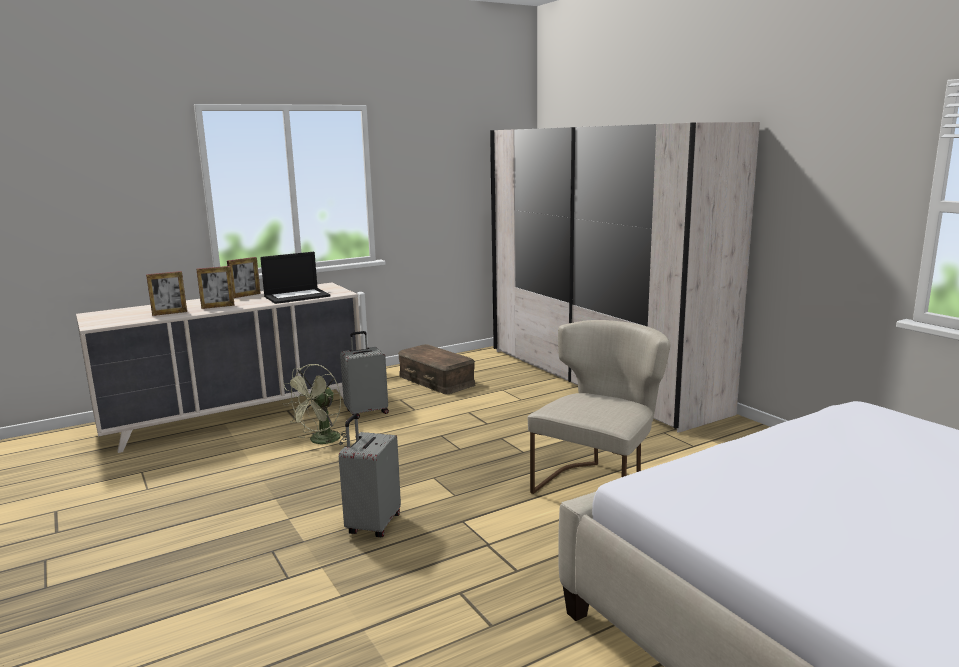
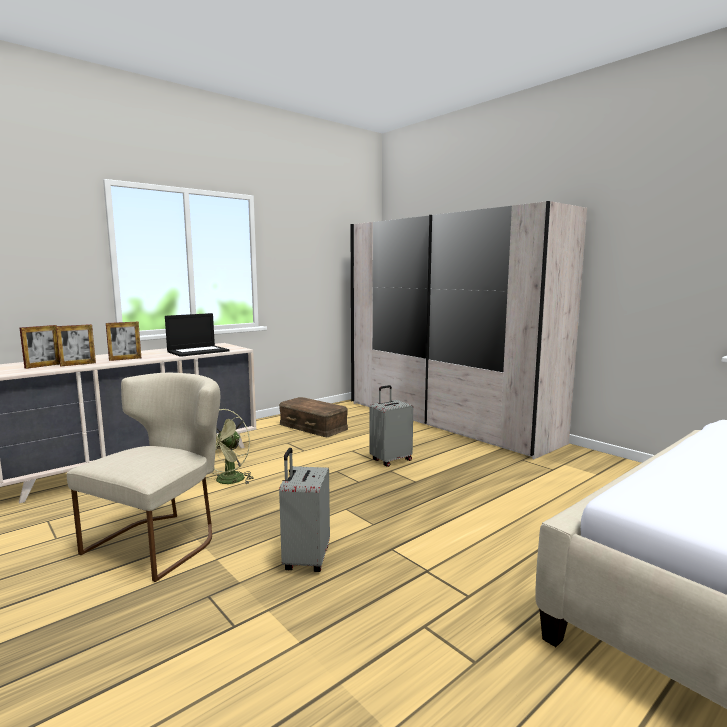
camera: 10 degrees left, 5 degrees down
picture frame [227,257,261,298] -> picture frame moved to [20,325,60,369]
grey suitcase [340,331,389,419] -> grey suitcase moved to [370,385,413,467]
beige chair [528,320,670,494] -> beige chair moved to [67,373,220,582]

